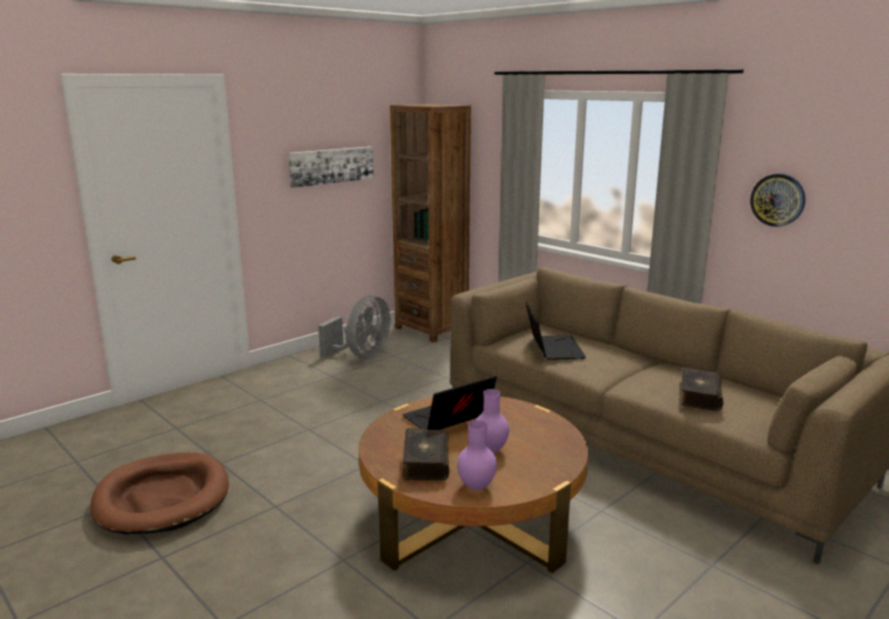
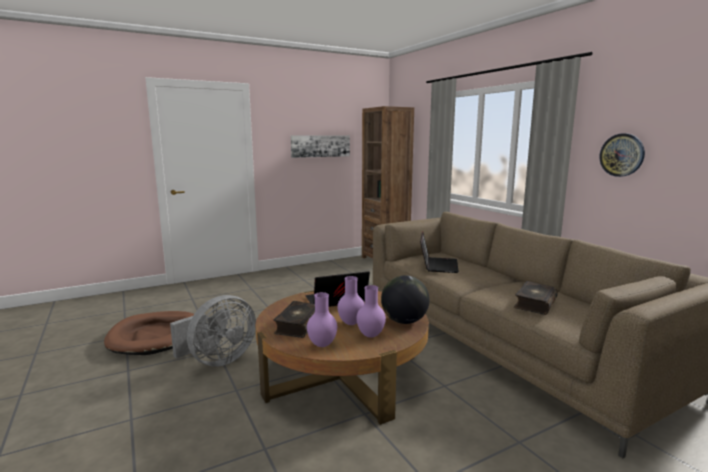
camera: 15 degrees right, 5 degrees down
grey fan [318,295,390,358] -> grey fan moved to [170,295,256,367]
none -> purple vase [356,285,386,338]
none -> globe [381,275,430,324]

